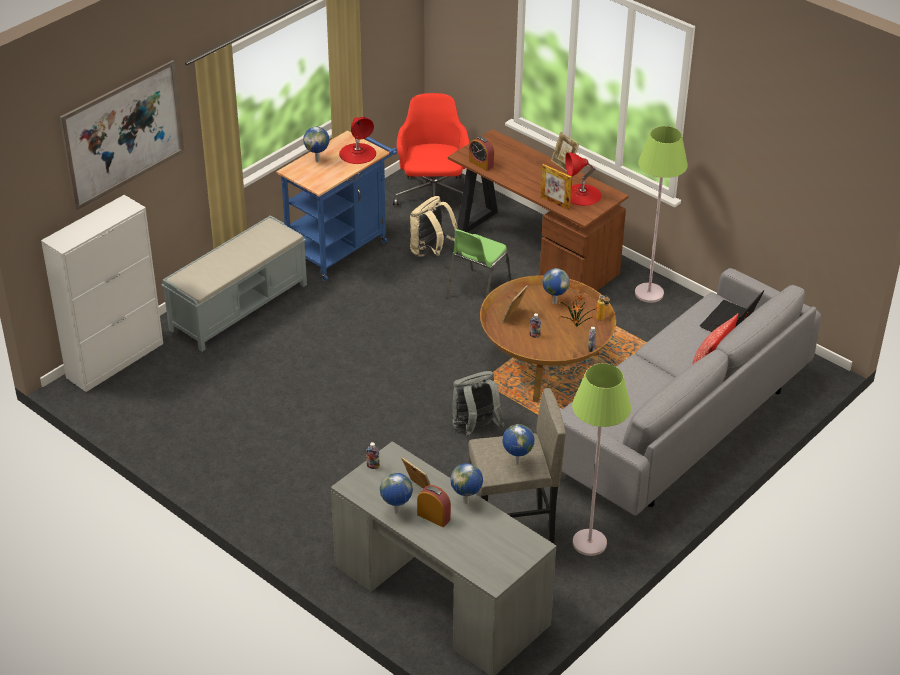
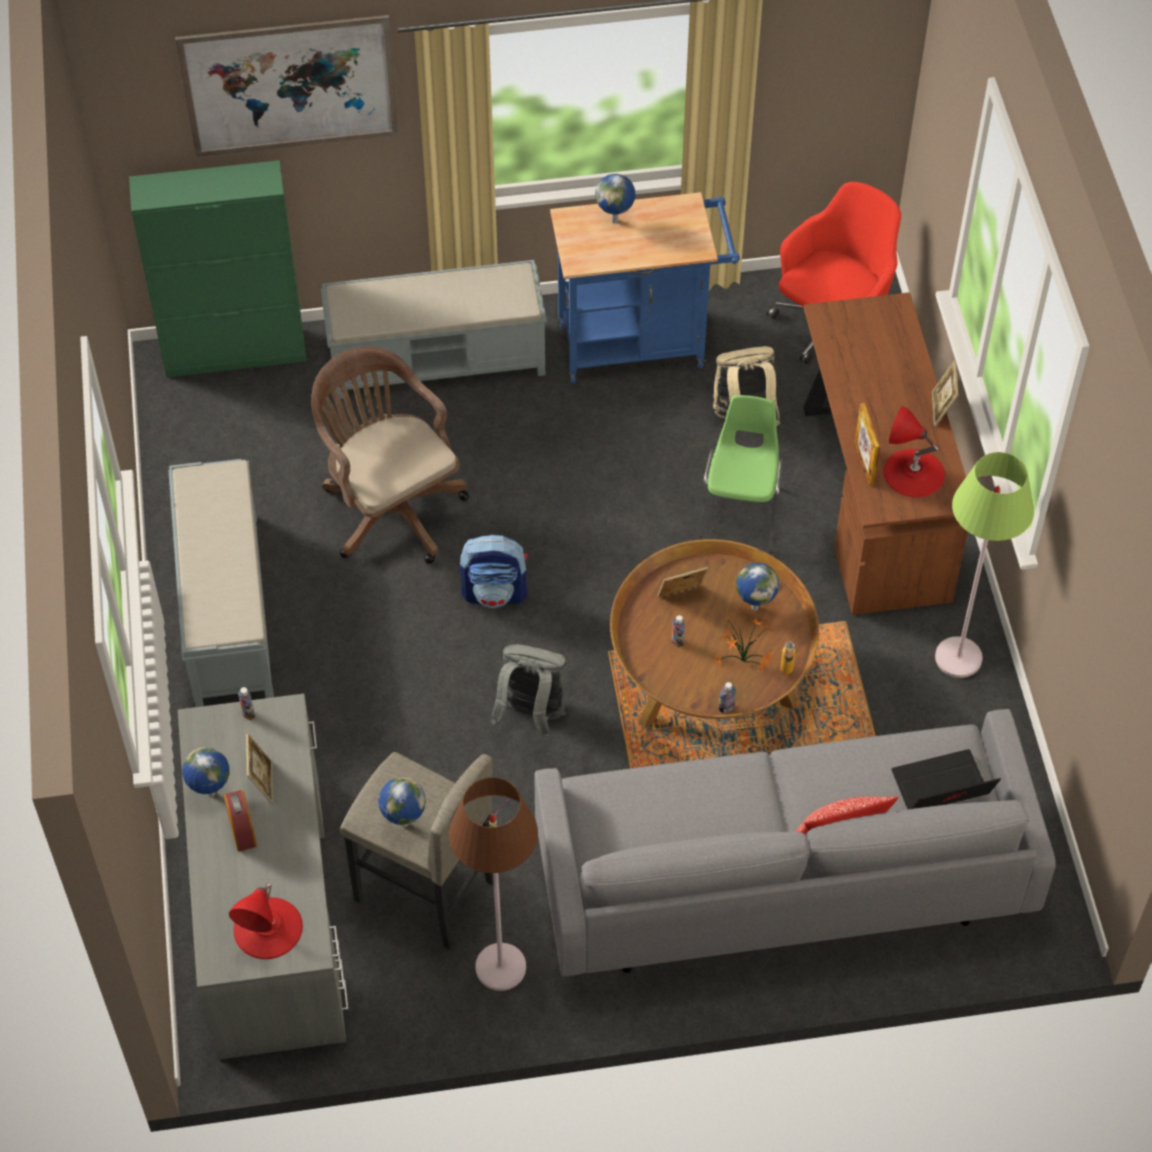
camera: 40 degrees right, 15 degrees up
white cabinet [41,195,163,392] -> green cabinet [129,160,306,377]
red table lamp [339,117,376,164] -> red table lamp moved to [229,884,303,959]
green chair [446,229,512,298] -> green chair turned 120 degrees clockwise [697,395,783,553]
globe [450,463,483,504] -> none
alarm clock [469,136,494,171] -> none
green floor lamp [572,363,631,556] -> brown floor lamp [449,777,538,991]
none -> grey bench [168,459,274,707]
none -> brown office chair [311,347,469,564]
none -> backpack [460,534,528,608]

